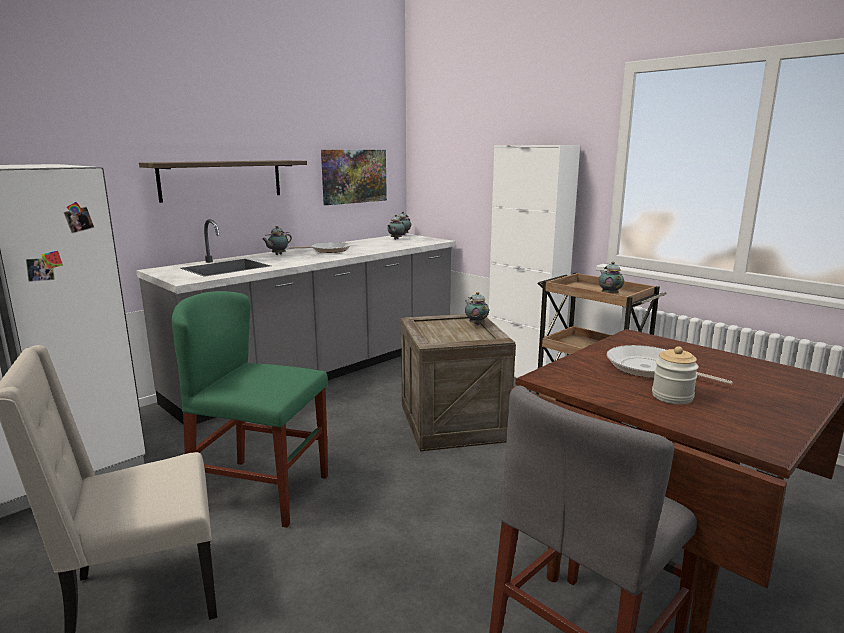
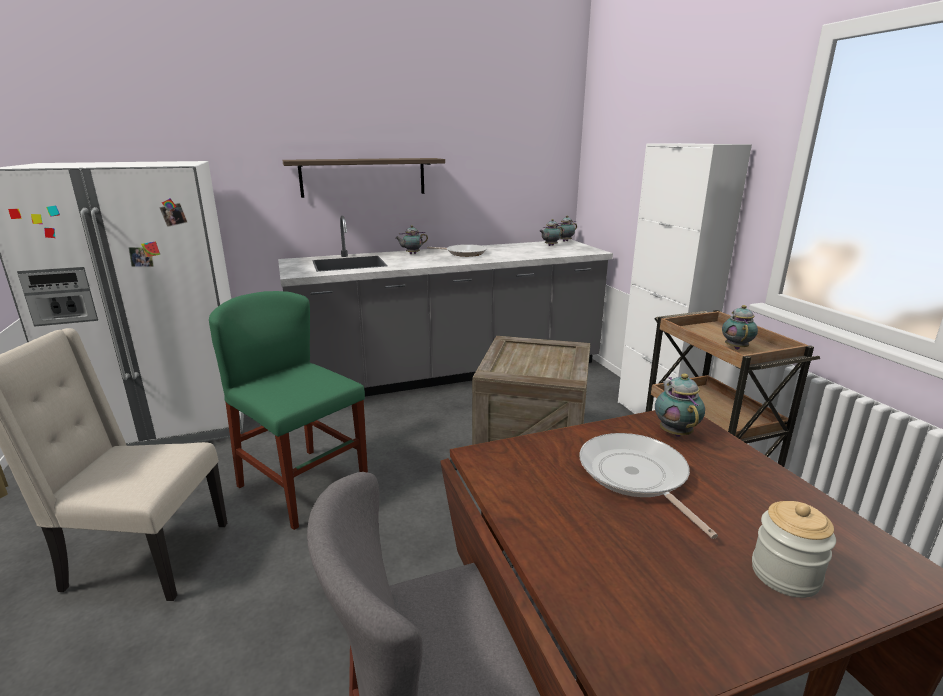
camera: 25 degrees right, 5 degrees up
picture [321,150,387,205] -> none
teapot [465,292,489,325] -> teapot moved to [655,374,705,437]
jar [652,346,699,404] -> jar moved to [752,501,836,598]

